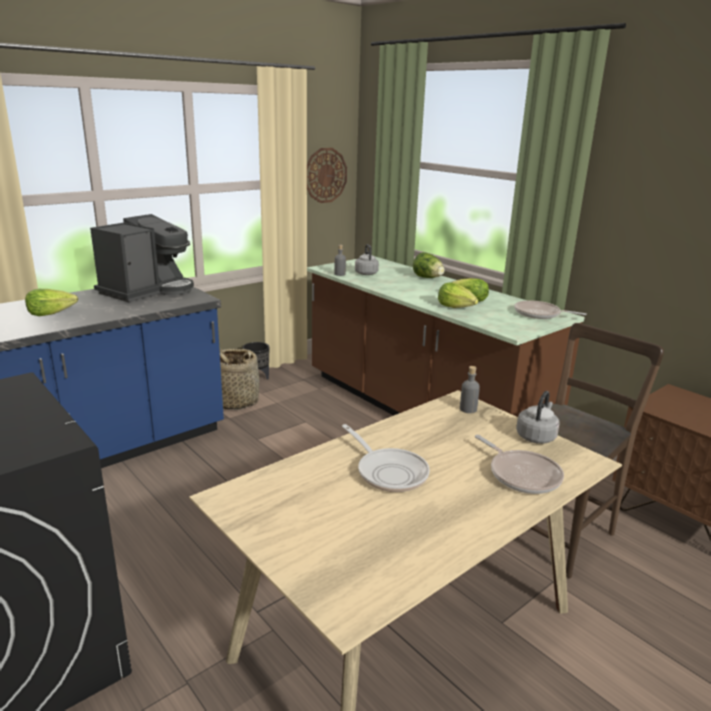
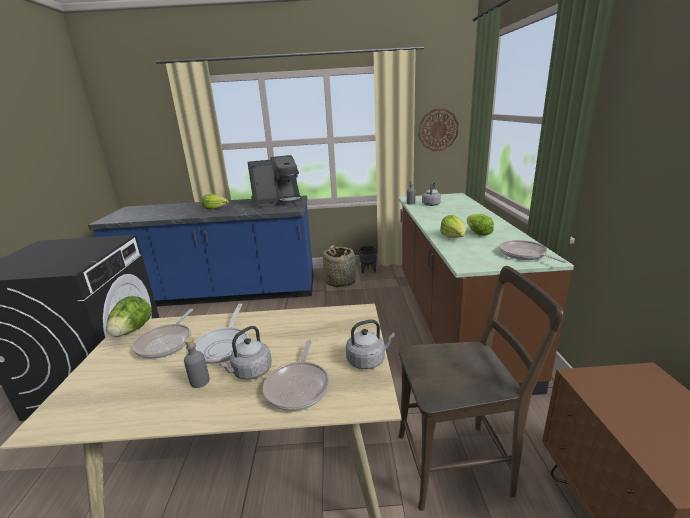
camera: 40 degrees right, 0 degrees up
lettuce [413,252,445,278] -> lettuce moved to [106,296,152,337]
grey bottle [460,366,480,413] -> grey bottle moved to [184,337,210,388]
none -> frying pan [132,309,193,359]
none -> grey kettle [219,326,272,380]

